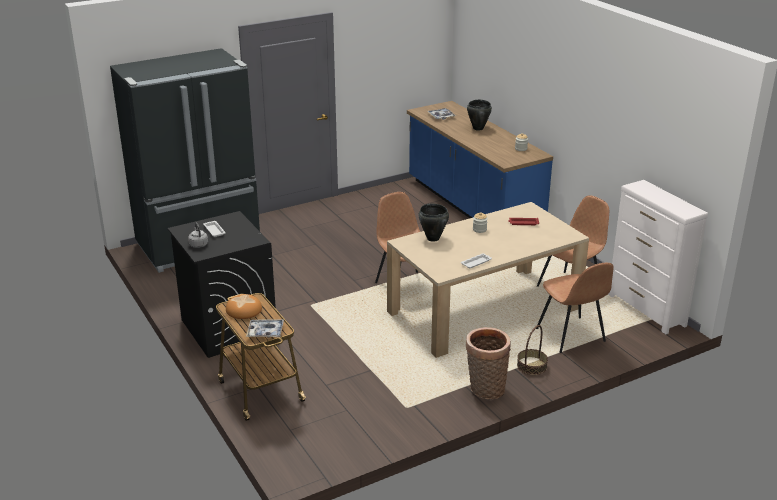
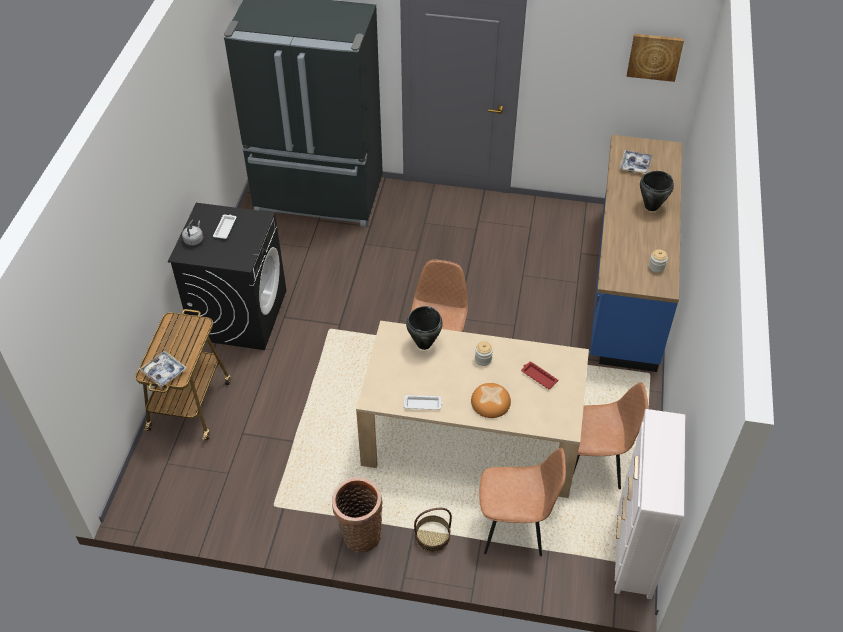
camera: 40 degrees right, 20 degrees up
bread [226,294,262,319] -> bread moved to [471,383,511,418]
brown chair [536,263,613,353] -> brown chair turned 105 degrees counterclockwise [479,448,566,556]
none -> picture [627,34,684,82]

